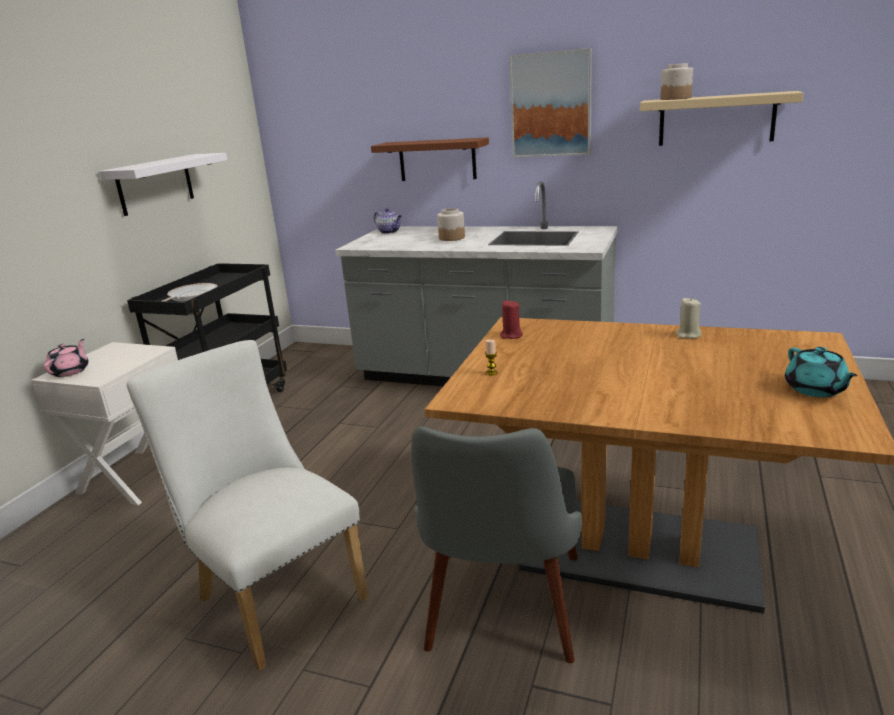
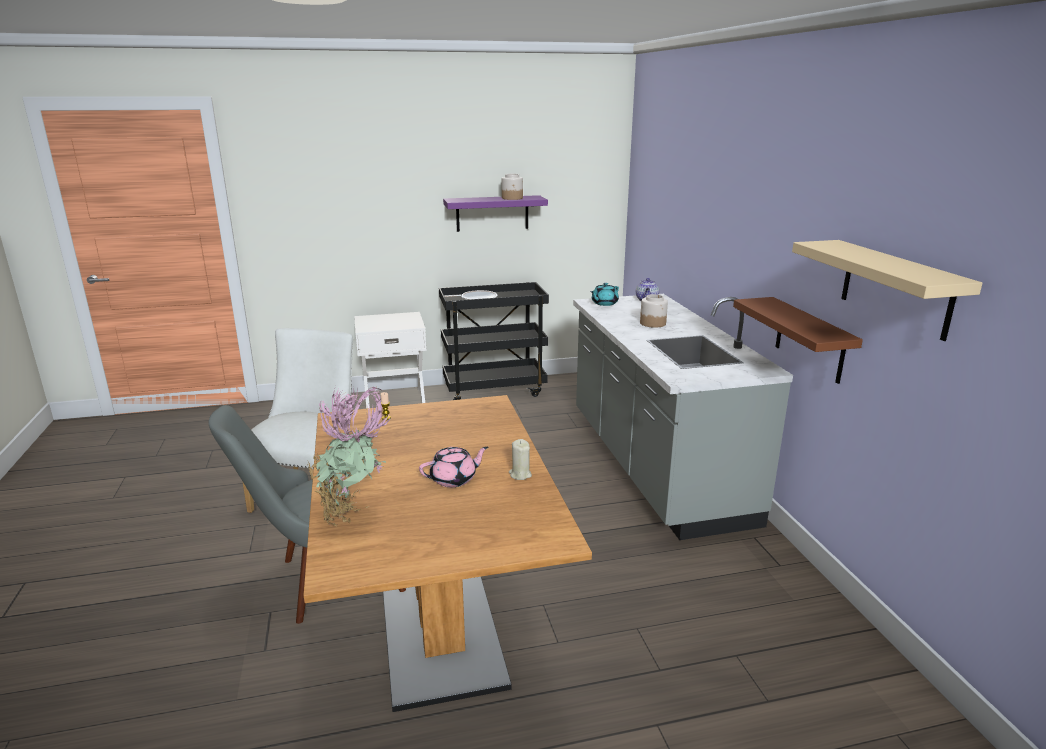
camera: 55 degrees right, 0 degrees up
pink teapot [44,339,89,377] -> pink teapot moved to [419,447,488,487]
white shelf [99,153,227,216] -> purple shelf [443,195,548,232]
brown shelf [371,137,489,181] -> brown shelf moved to [733,297,863,384]
red candle [500,300,523,339] -> none
picture [509,48,592,158] -> none
jar [661,63,693,100] -> jar moved to [502,174,523,200]
turquoise teapot [785,347,858,397] -> turquoise teapot moved to [590,283,619,306]
none -> potted plant [307,387,393,526]

